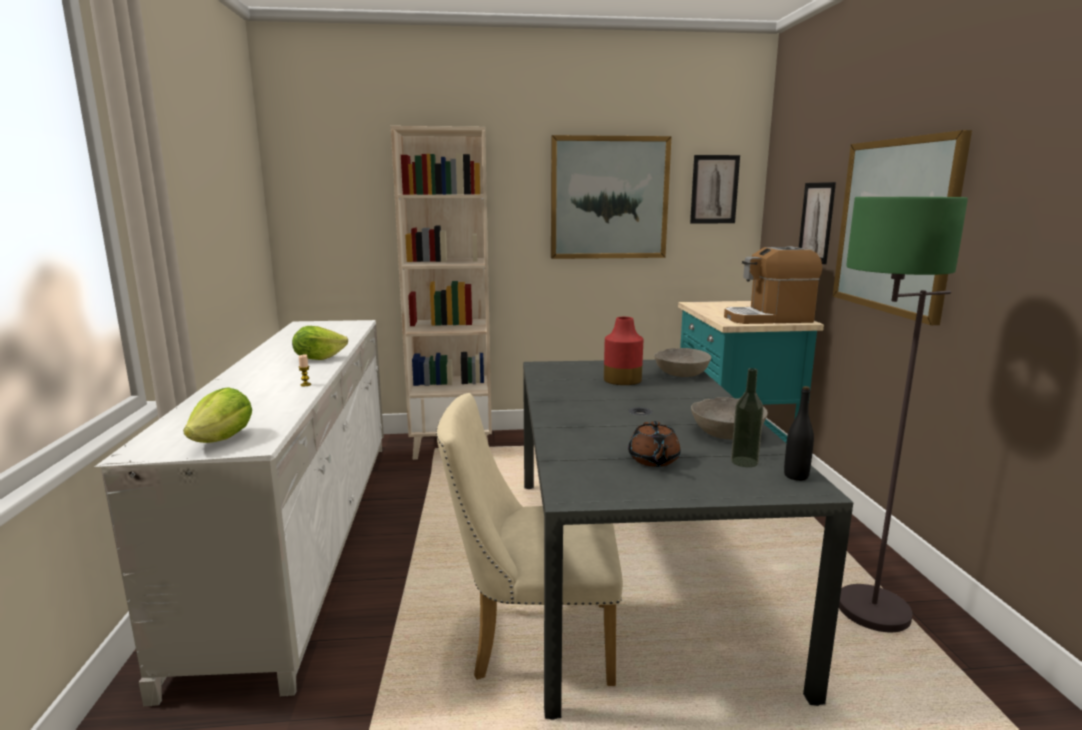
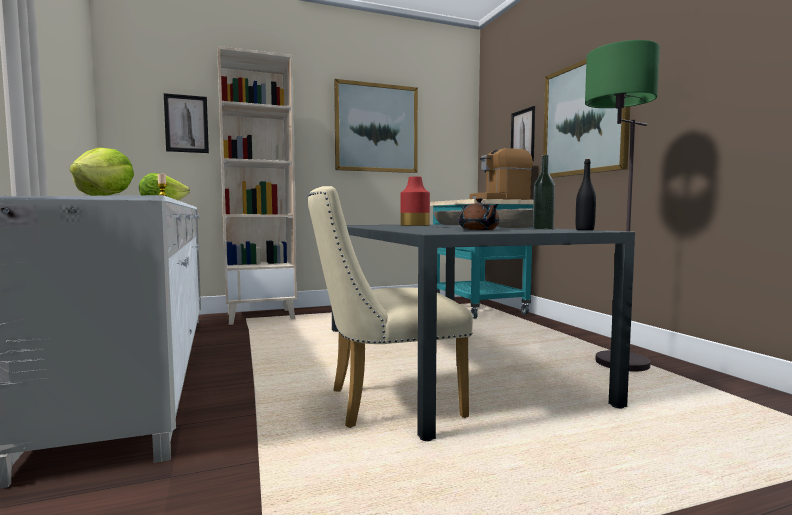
camera: 15 degrees left, 10 degrees down
picture [690,155,740,224] -> picture moved to [164,93,209,153]

